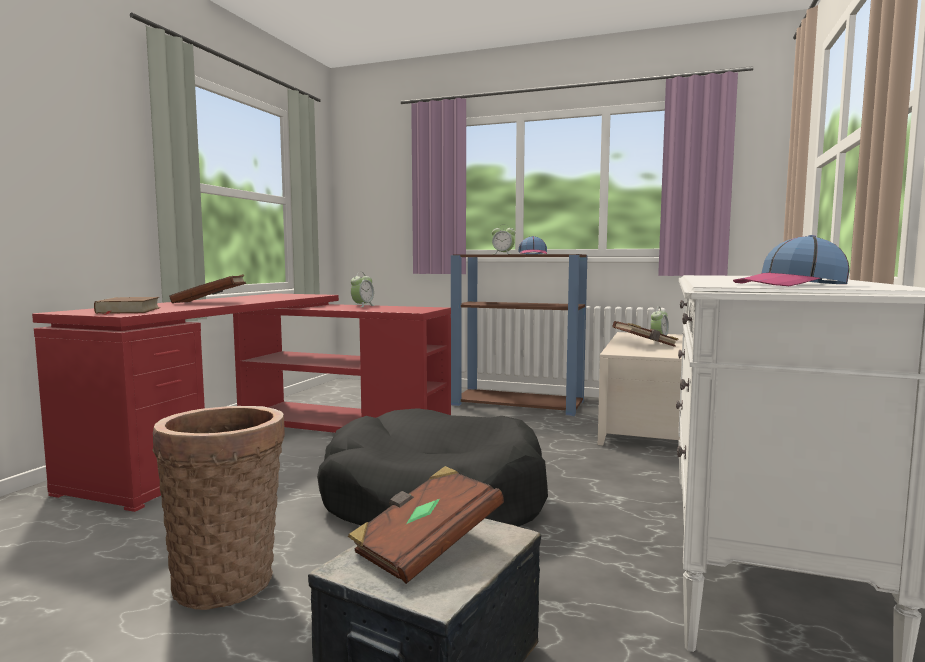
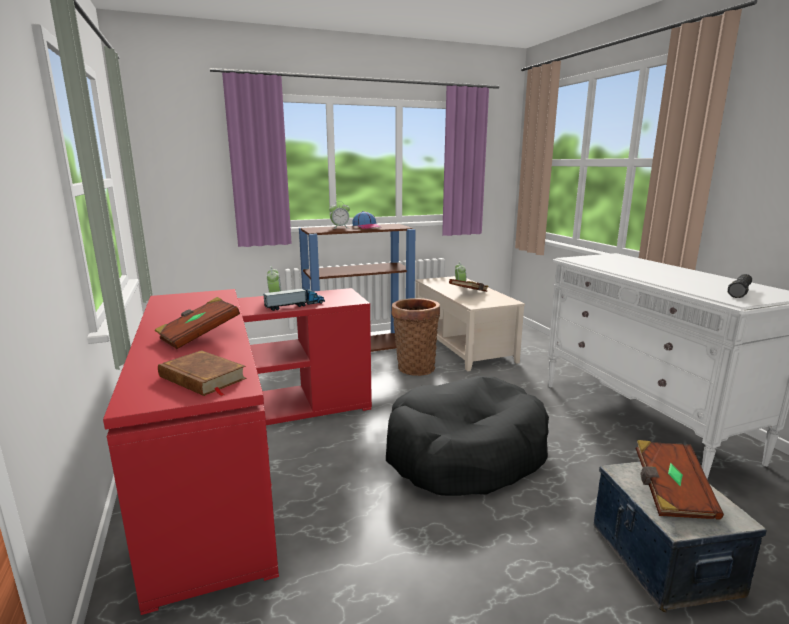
camera: 40 degrees left, 10 degrees up
basket [152,406,285,610] -> basket moved to [392,298,440,376]
cap [733,235,850,286] -> black flashlight [728,274,752,298]
none -> toy truck [263,287,325,311]

